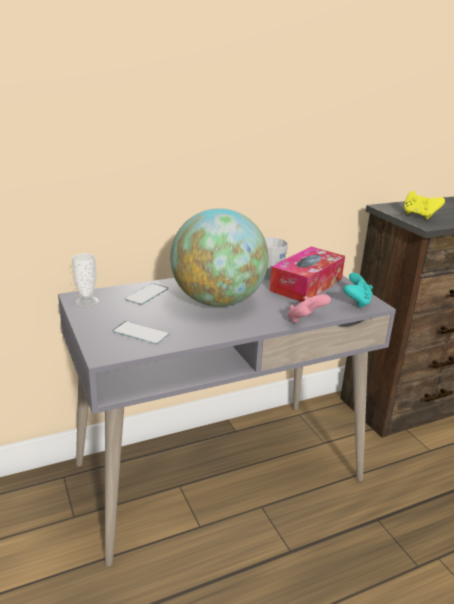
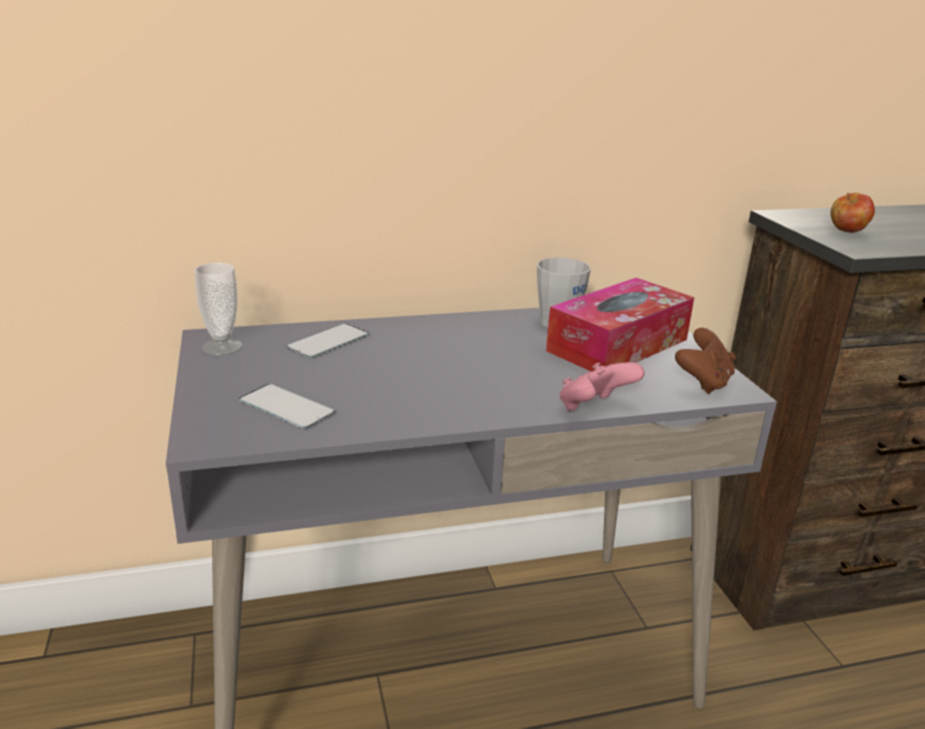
camera: 10 degrees right, 0 degrees up
globe [170,208,268,307] -> none
turquoise game controller [343,273,373,308] -> brown game controller [675,328,736,394]
yellow game controller [404,191,445,219] -> apple [831,193,875,233]

